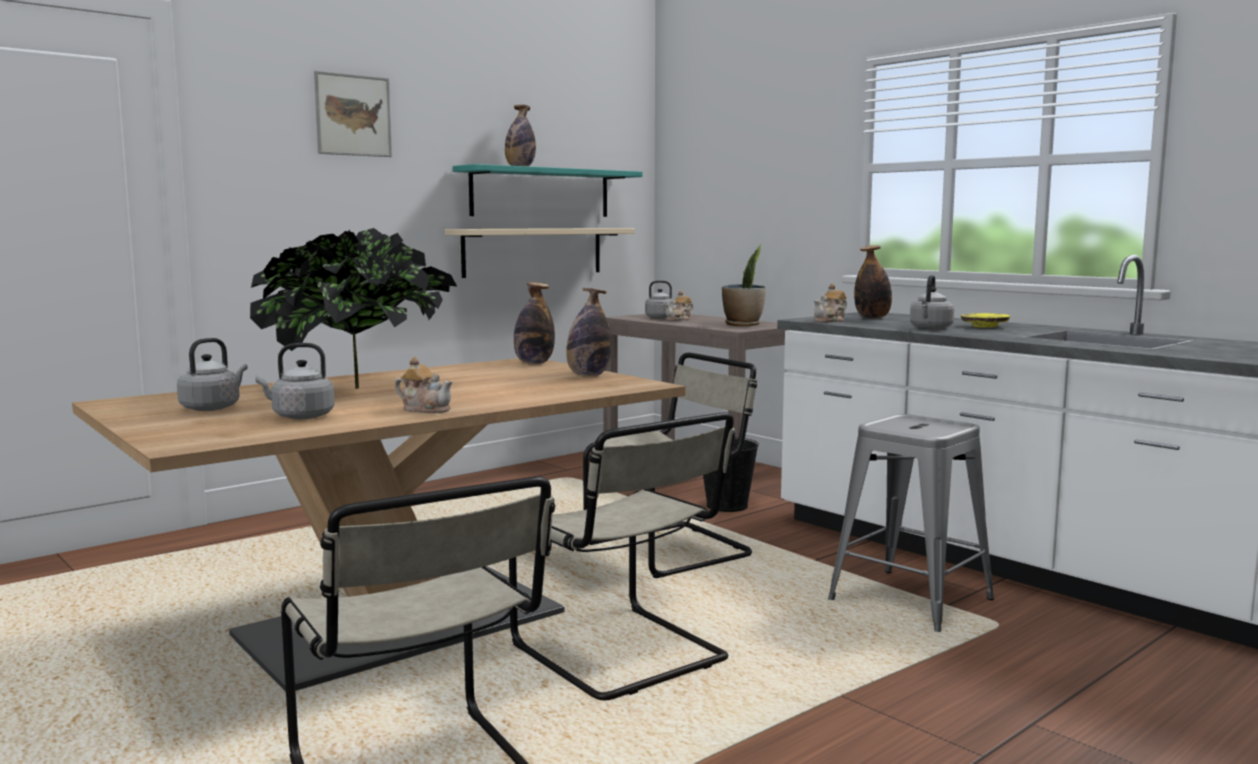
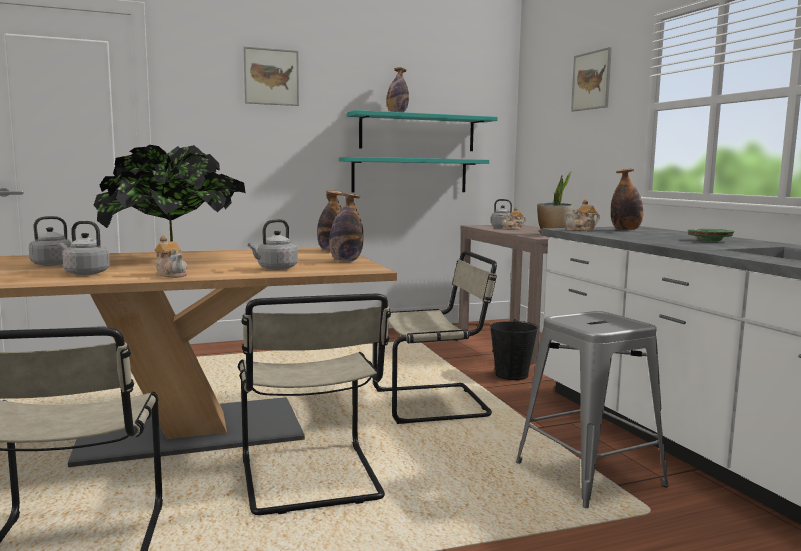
camera: 20 degrees right, 0 degrees up
beige shelf [445,228,635,278] -> turquoise shelf [339,157,489,192]
grey kettle [910,275,954,329] -> grey kettle moved to [248,219,298,270]
yellow plate [961,313,1010,328] -> green plate [688,229,735,241]
none -> picture [571,47,612,112]

